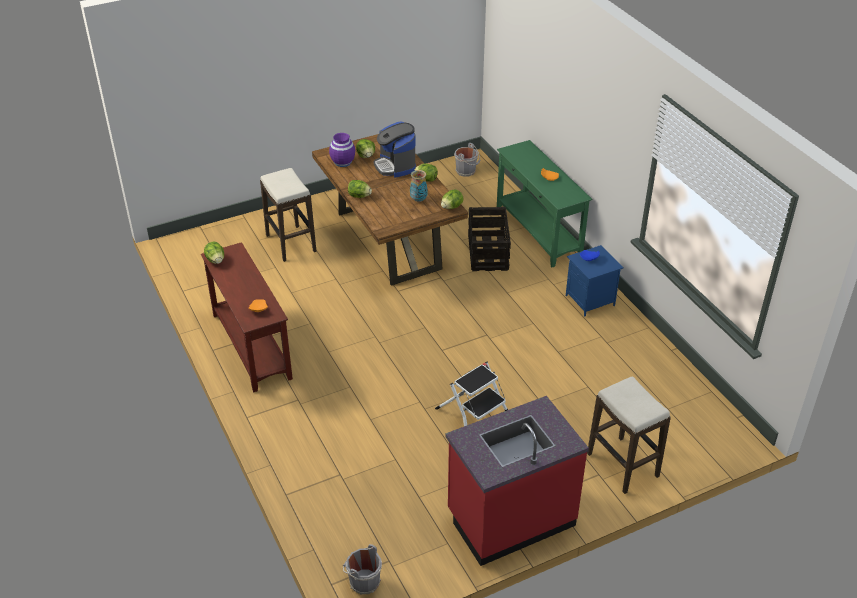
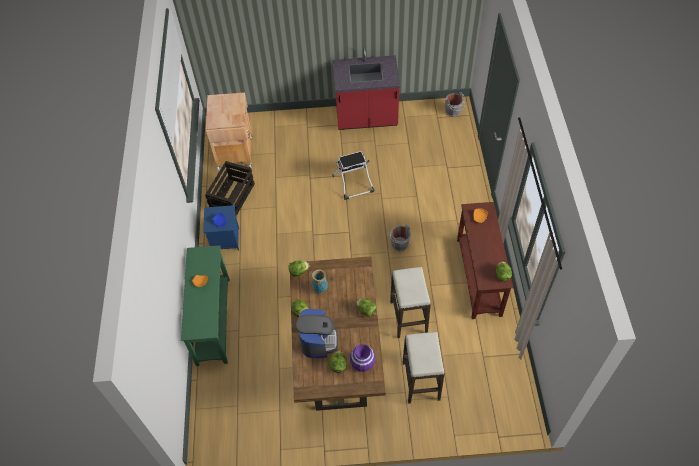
camera: 155 degrees left, 15 degrees up
grey bucket [454,143,480,177] -> grey bucket moved to [388,224,411,251]
crate [468,207,511,271] -> crate moved to [205,161,255,216]
stool [587,377,671,494] -> stool moved to [390,267,431,338]
none -> brown cart [206,92,252,170]

